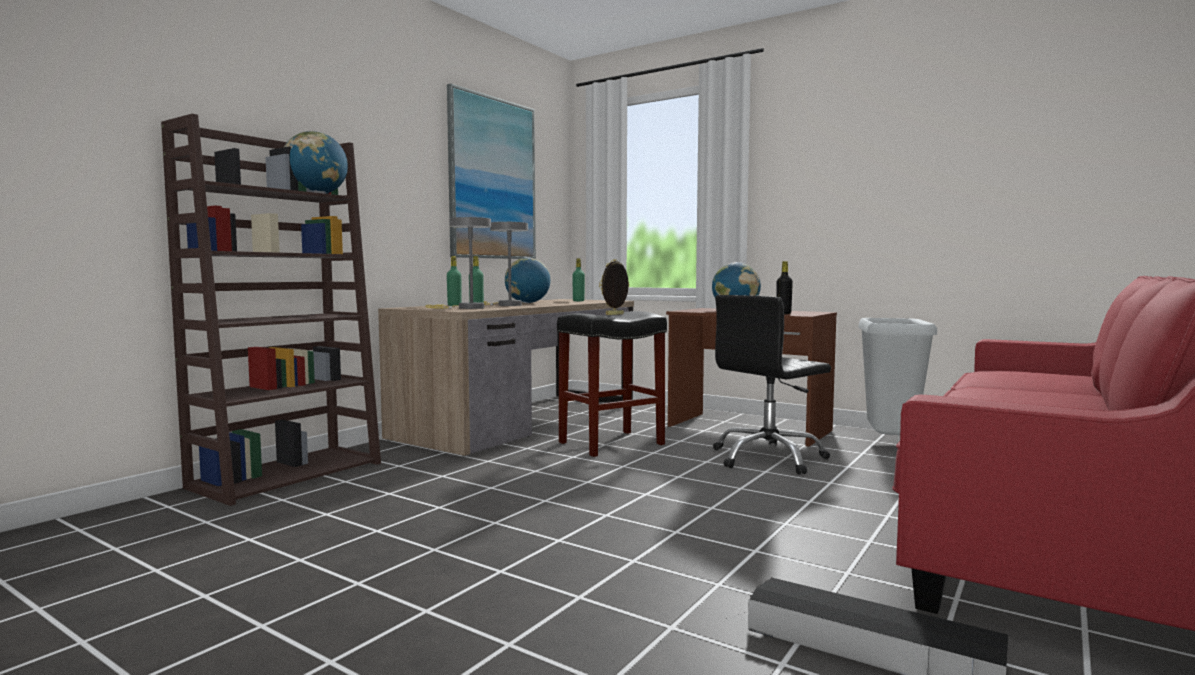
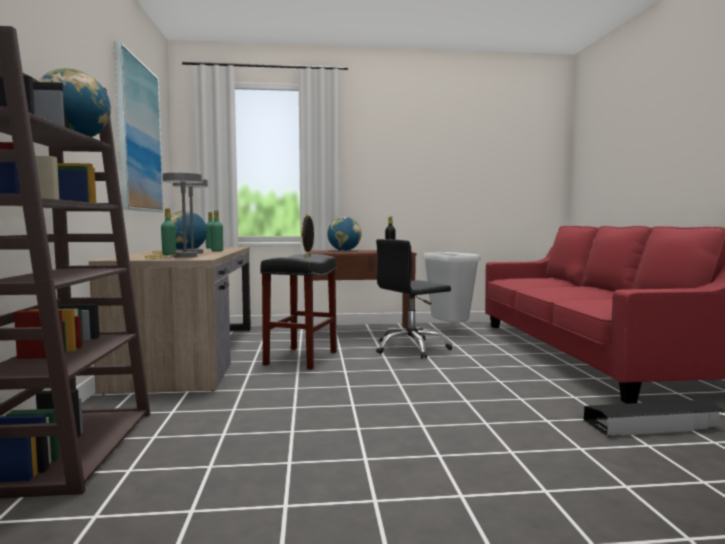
camera: 40 degrees left, 0 degrees up
green bottle [447,256,461,306] -> green bottle moved to [210,211,223,252]
black office chair [713,295,831,475] -> black office chair turned 45 degrees clockwise [376,239,452,359]

